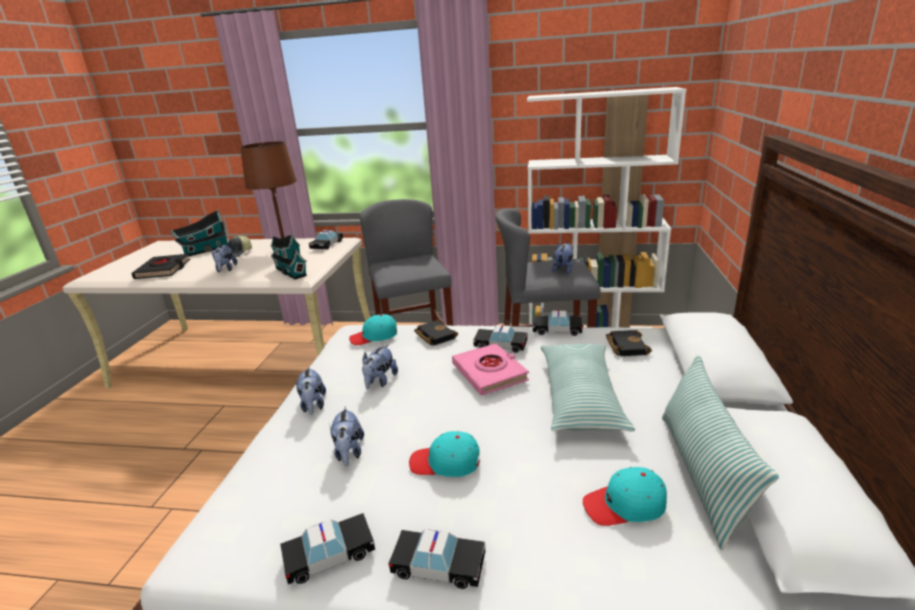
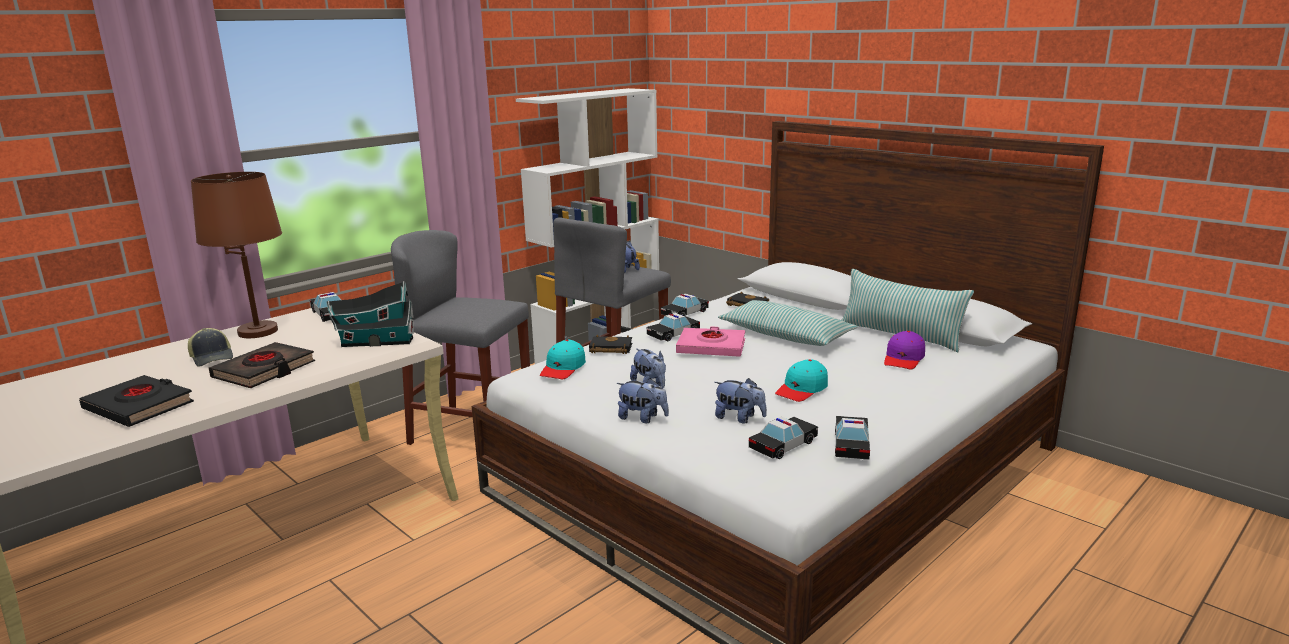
camera: 55 degrees left, 5 degrees down
toy house [171,209,228,257] -> none
plush toy [211,244,237,272] -> black book [209,342,315,388]
toy car [389,529,485,589] -> toy car moved to [749,417,818,459]
turquoise cap [583,467,667,526] -> purple cap [884,331,925,370]

